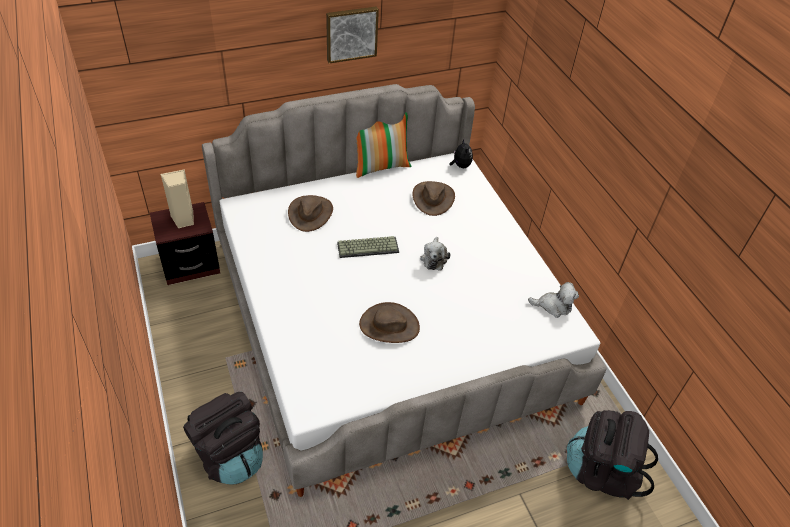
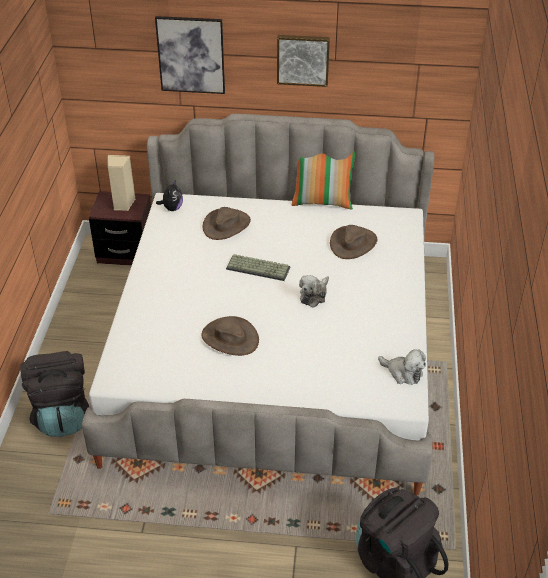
camera: 30 degrees right, 5 degrees down
plush toy [449,140,473,168] -> plush toy moved to [156,181,183,211]
none -> picture [155,16,225,94]

